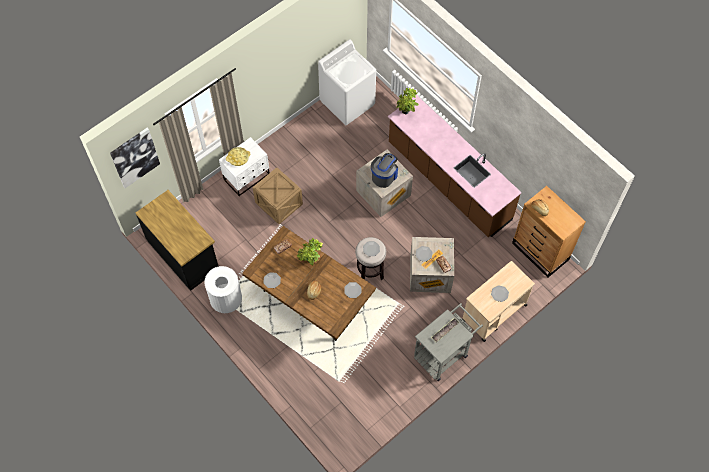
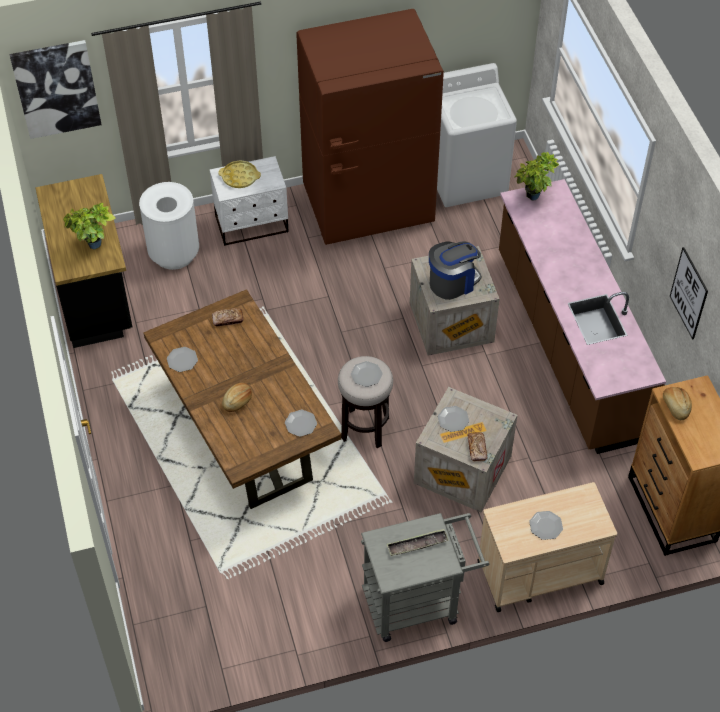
camera: 25 degrees right, 10 degrees down
white trash can [204,266,242,313] -> white trash can moved to [139,182,199,270]
crate [252,167,303,224] -> none
potted plant [297,238,323,265] -> potted plant moved to [63,203,115,249]
none -> brown fridge [296,9,444,245]
none -> picture [670,247,708,340]

